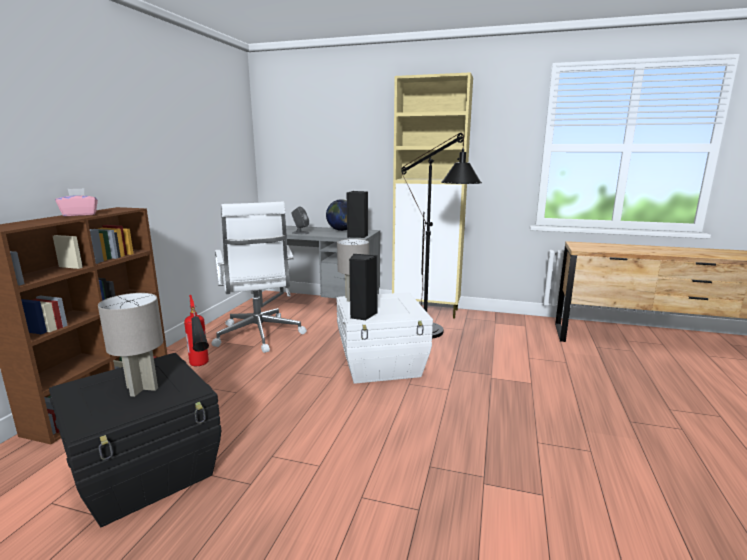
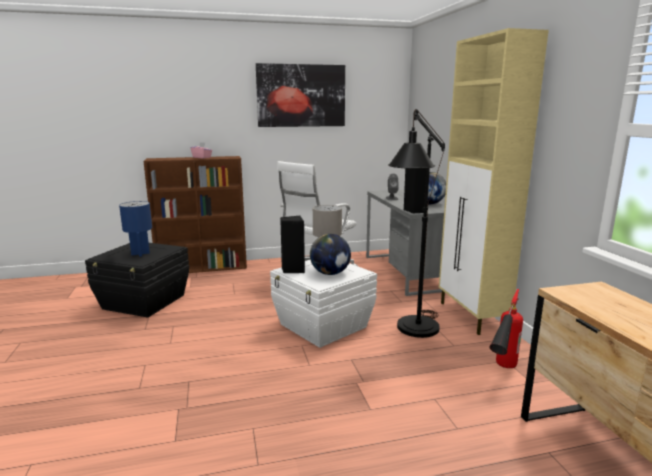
camera: 60 degrees right, 0 degrees up
grey table lamp [98,293,163,397] -> blue table lamp [119,201,152,257]
fire extinguisher [184,295,209,366] -> fire extinguisher moved to [489,289,523,368]
none -> picture [256,63,345,127]
none -> globe [310,234,351,275]

